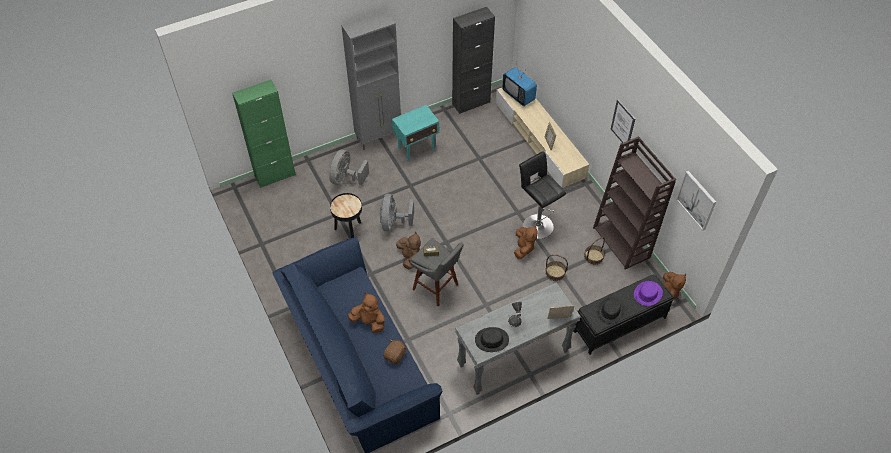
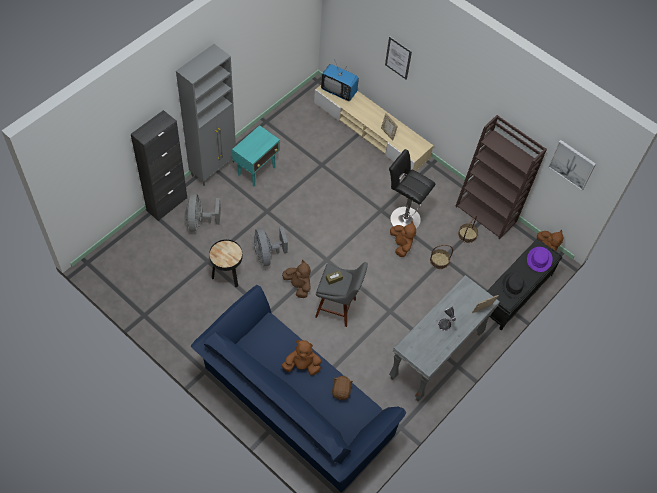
camera: 25 degrees left, 5 degrees up
green cabinet [232,80,296,188] -> none
black cabinet [452,7,495,114] -> black cabinet moved to [131,110,187,221]
black hat [475,327,509,352] -> none
picture [611,99,635,147] -> picture moved to [385,36,412,80]

